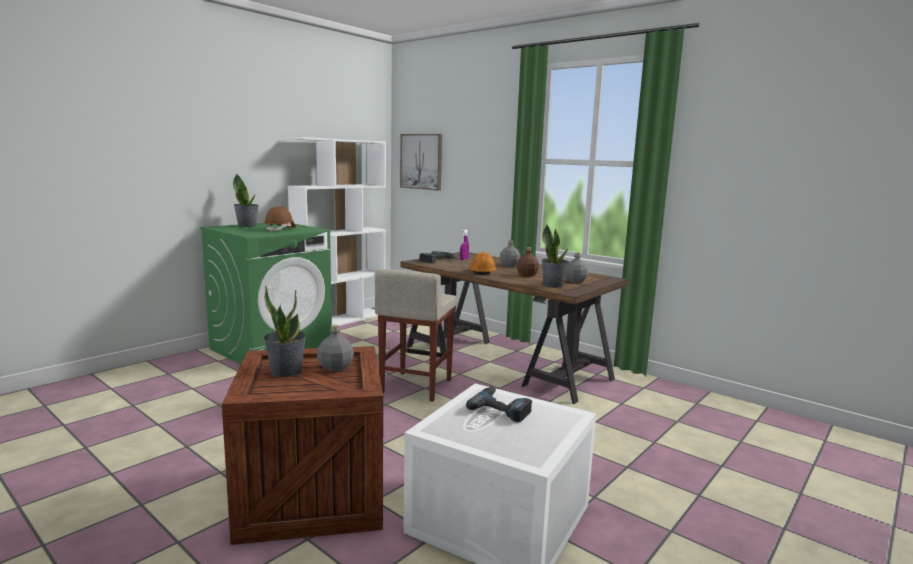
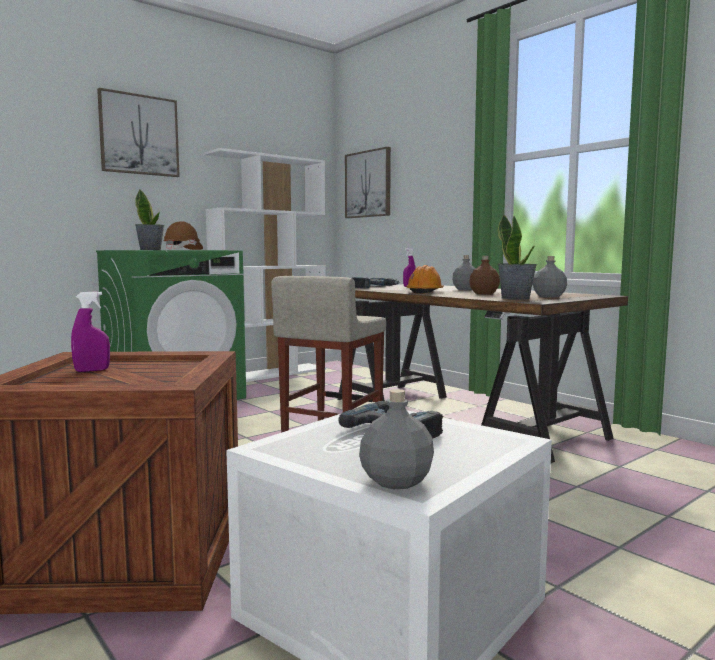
camera: 10 degrees right, 5 degrees down
potted plant [264,286,306,377] -> purple spray bottle [71,291,110,372]
grey bottle [317,324,354,371] -> grey bottle moved to [359,389,434,489]
none -> picture [97,88,180,177]

